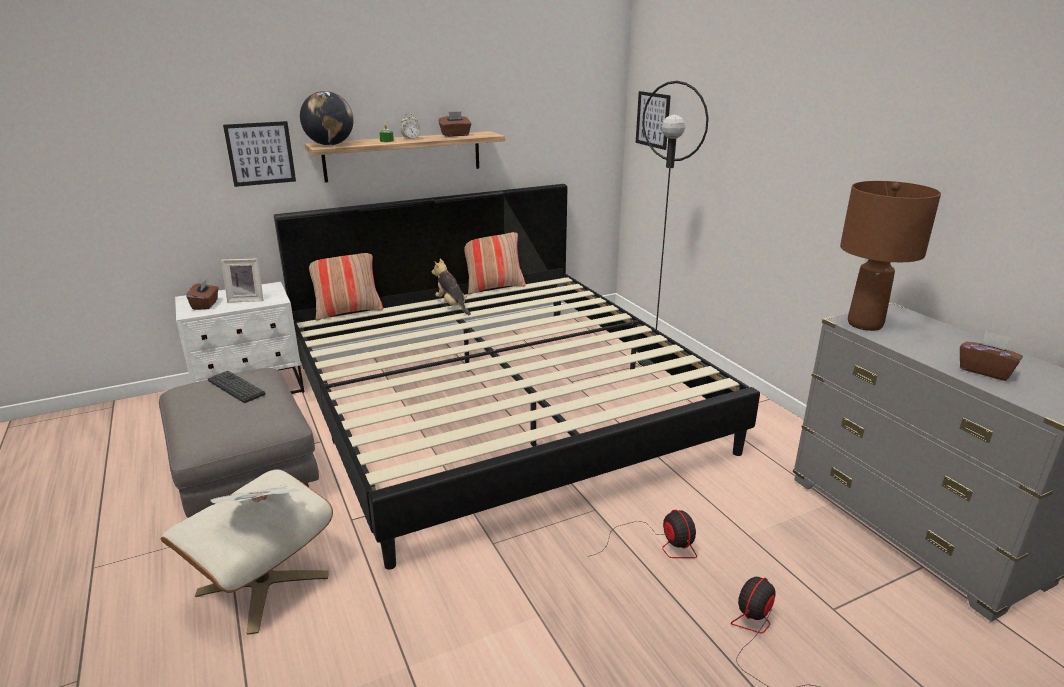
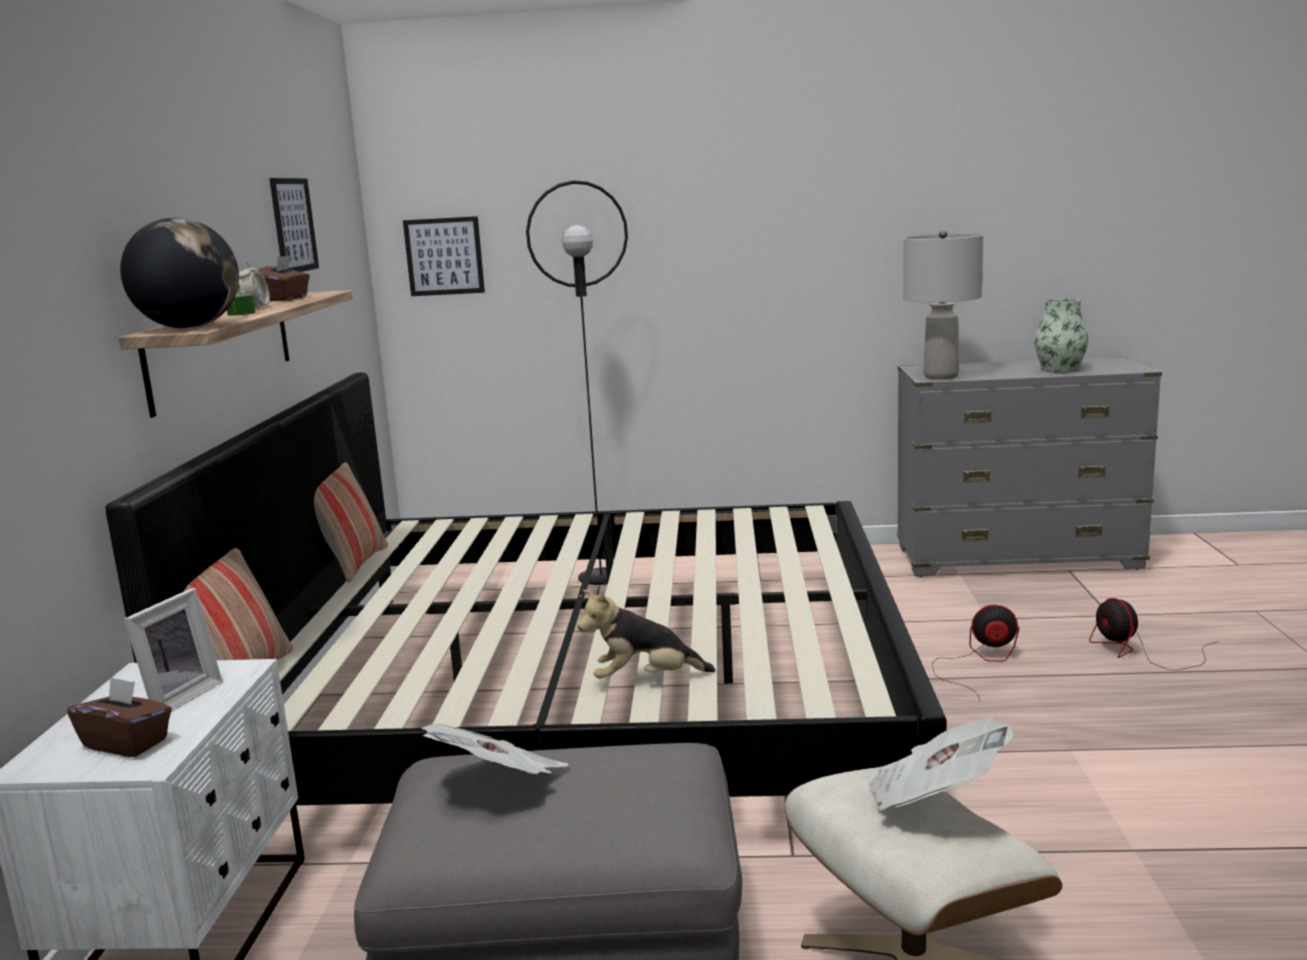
camera: 60 degrees left, 10 degrees down
keyboard [208,371,266,403] -> newspaper [422,724,569,774]
picture [223,121,296,187] -> picture moved to [269,178,319,272]
plush toy [432,259,471,315] -> plush toy moved to [578,590,715,679]
brown table lamp [840,181,941,331] -> grey table lamp [903,230,983,379]
brown tissue box [960,331,1023,381] -> vase [1035,299,1089,373]

